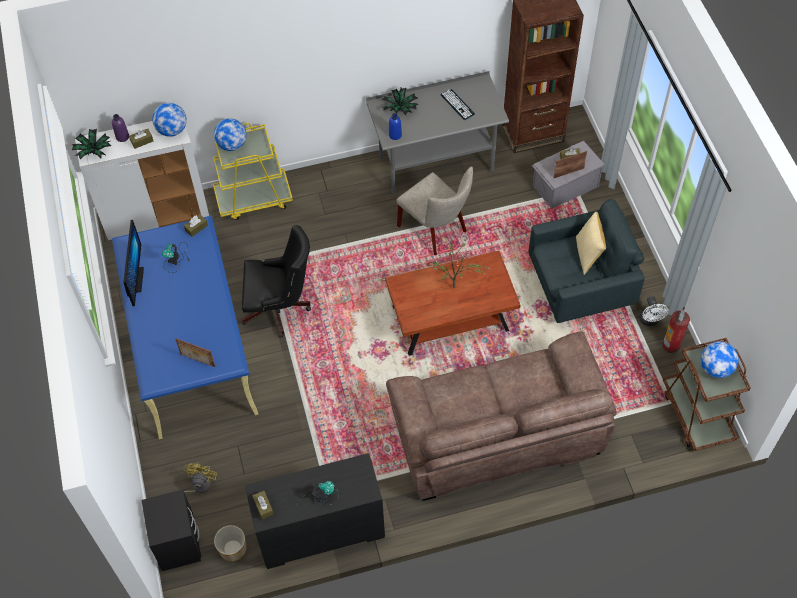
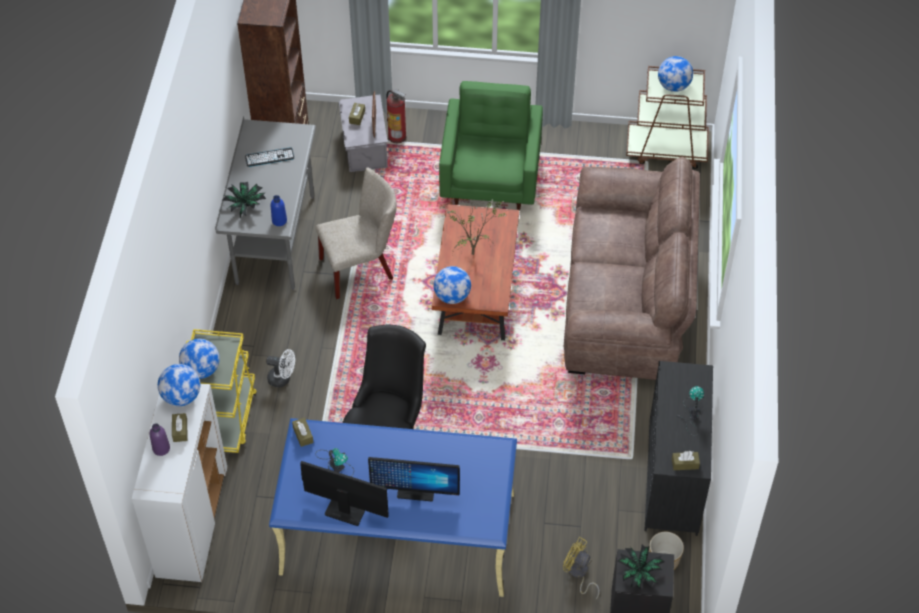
camera: 70 degrees left, 5 degrees down
potted plant [72,129,111,159] -> potted plant moved to [617,545,665,589]
picture frame [175,338,215,367] -> none
grey armchair [528,199,645,323] -> green armchair [439,81,543,210]
pillow [576,212,606,275] -> none
white fan [639,296,669,326] -> white fan moved to [266,349,295,387]
fire extinguisher [662,307,690,353] -> fire extinguisher moved to [386,89,406,143]
none -> monitor [368,457,460,501]
none -> globe [434,266,471,304]

